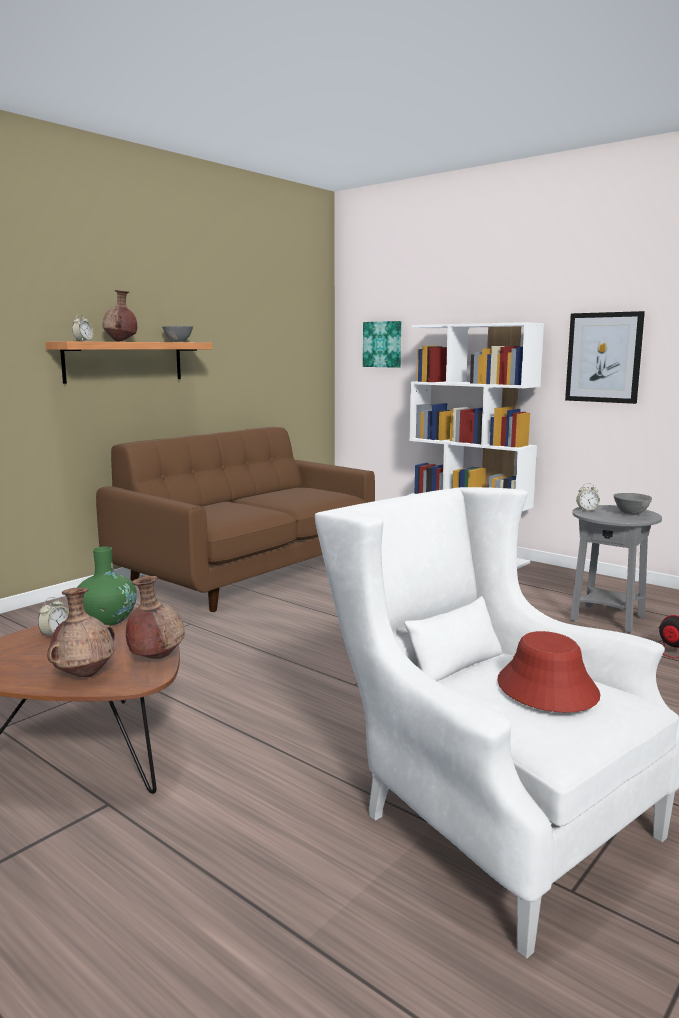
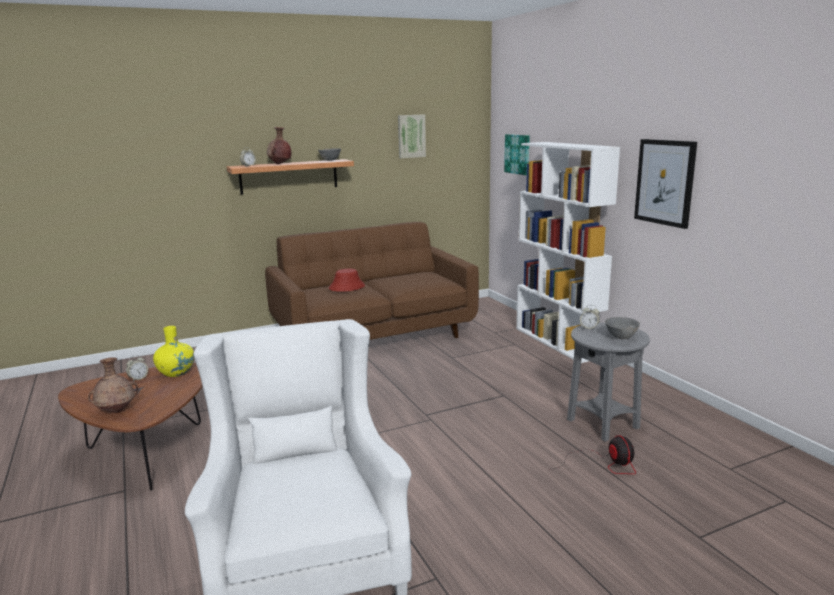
camera: 25 degrees right, 5 degrees up
green vase [77,547,137,626] -> yellow vase [153,326,194,377]
brown vase [126,576,185,659] -> none
red hat [497,631,600,713] -> red hat moved to [329,269,365,292]
none -> picture [398,115,426,158]

